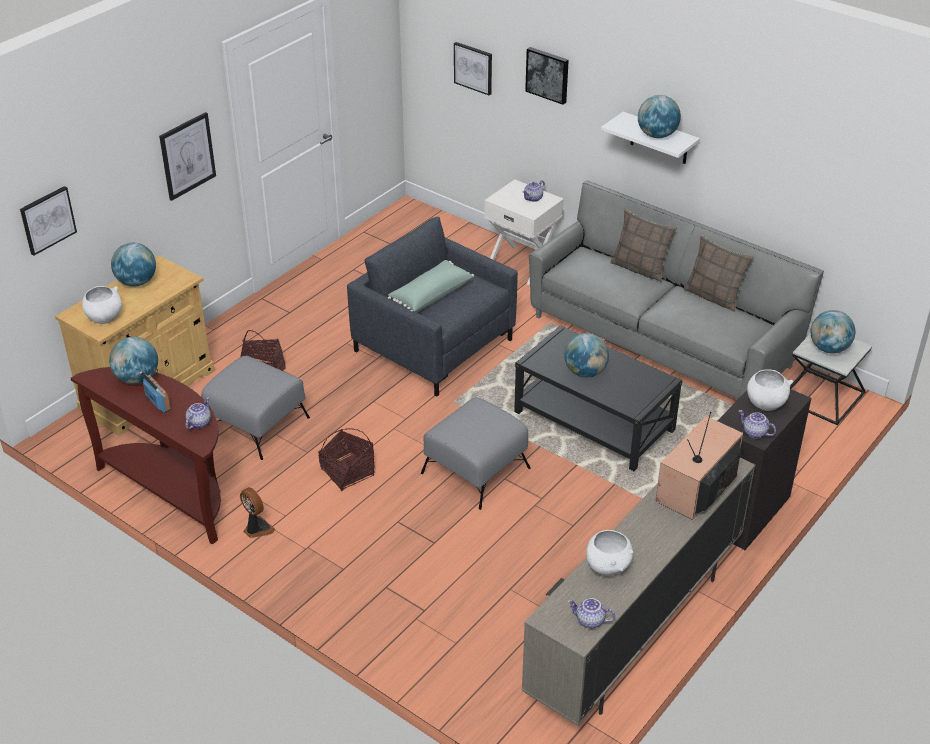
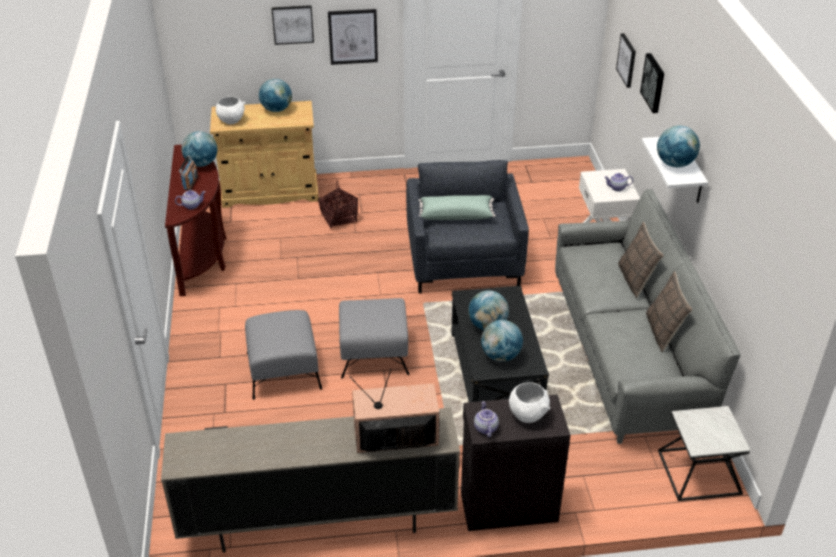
camera: 45 degrees right, 0 degrees up
picture [20,186,77,256] -> picture moved to [271,5,314,45]
grey ottoman [201,356,310,460] -> grey ottoman moved to [245,310,322,400]
fan [240,487,275,538] -> none
basket [318,428,375,491] -> none
teapot [568,598,615,628] -> none
white bowl [586,530,633,576] -> none
globe [811,310,855,353] -> globe moved to [481,320,523,362]

